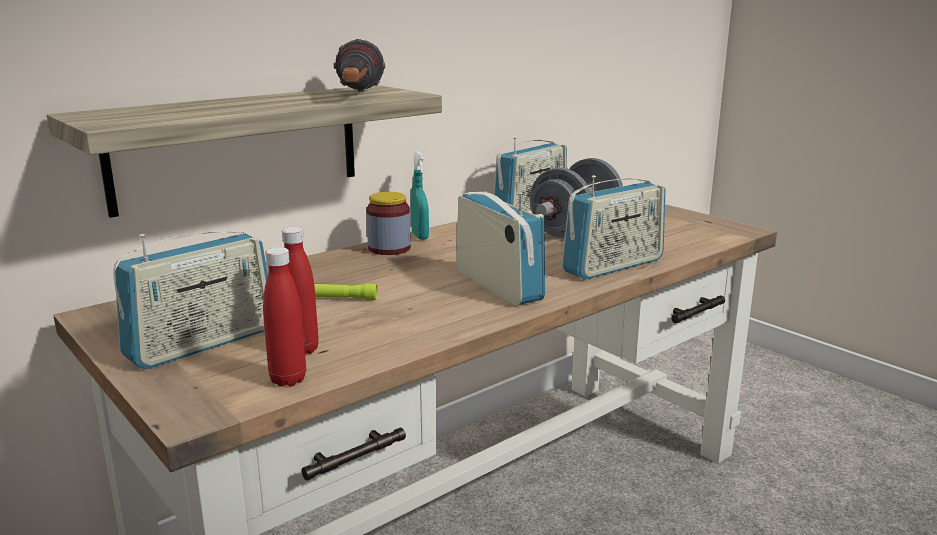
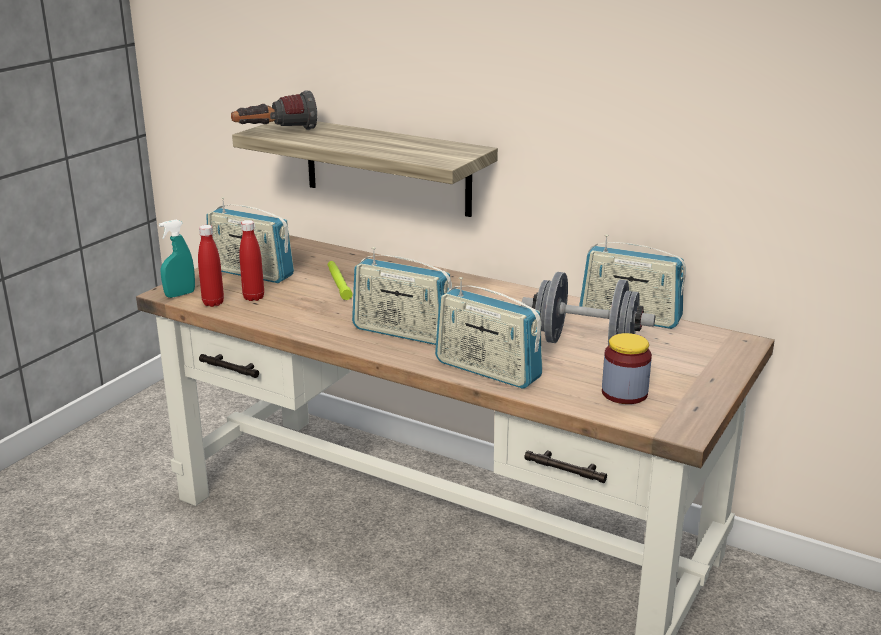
camera: 70 degrees right, 5 degrees up
flashlight [334,39,385,92] -> flashlight moved to [231,90,317,130]
jar [366,192,411,255] -> jar moved to [602,333,652,404]
turquoise spray bottle [411,151,429,240] -> turquoise spray bottle moved to [159,219,195,298]
radio [456,192,545,305] -> radio turned 75 degrees clockwise [352,247,452,345]

